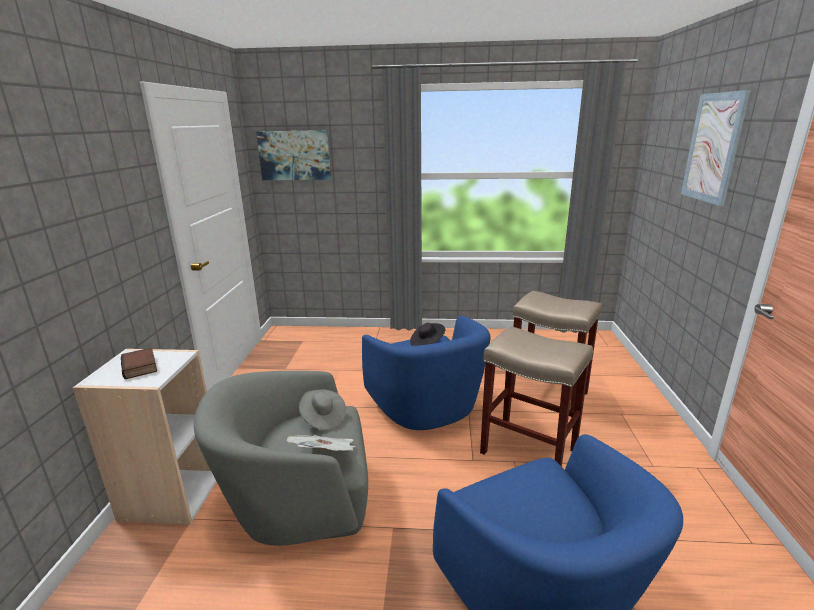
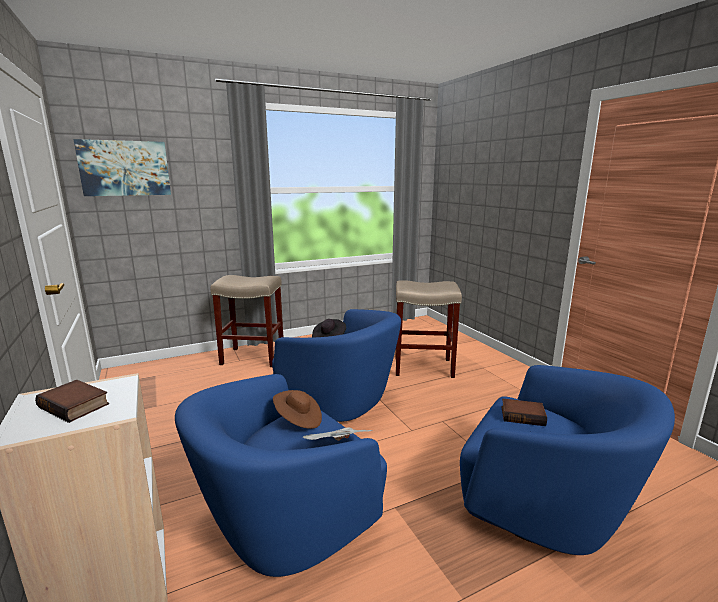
camera: 30 degrees left, 5 degrees down
grey armchair [194,371,368,546] -> blue armchair [175,374,387,577]
grey hat [299,389,346,431] -> brown hat [273,390,322,429]
beige stool [480,327,593,467] -> beige stool moved to [211,275,283,367]
picture [681,90,751,206] -> none
none -> book [501,399,547,426]

